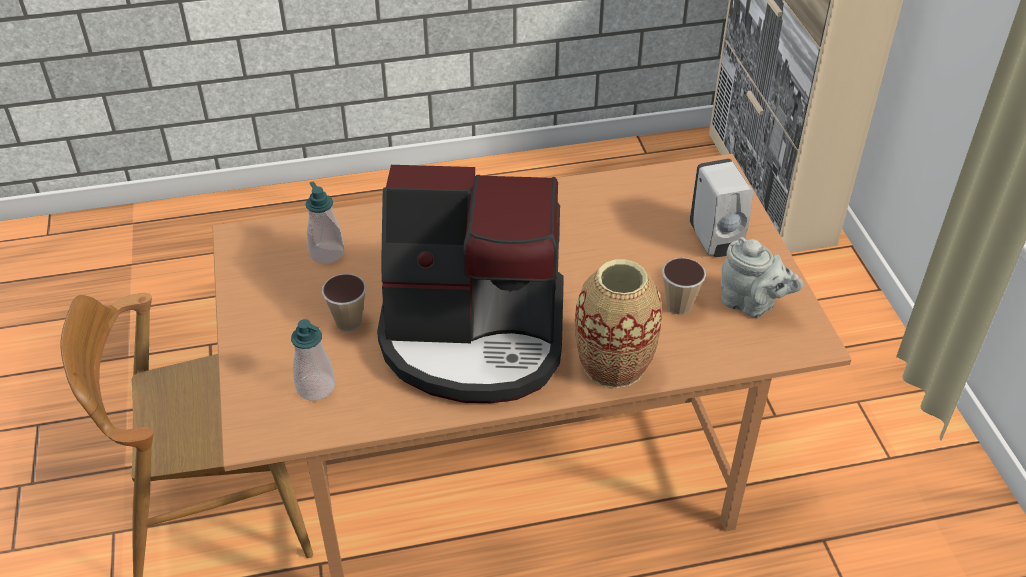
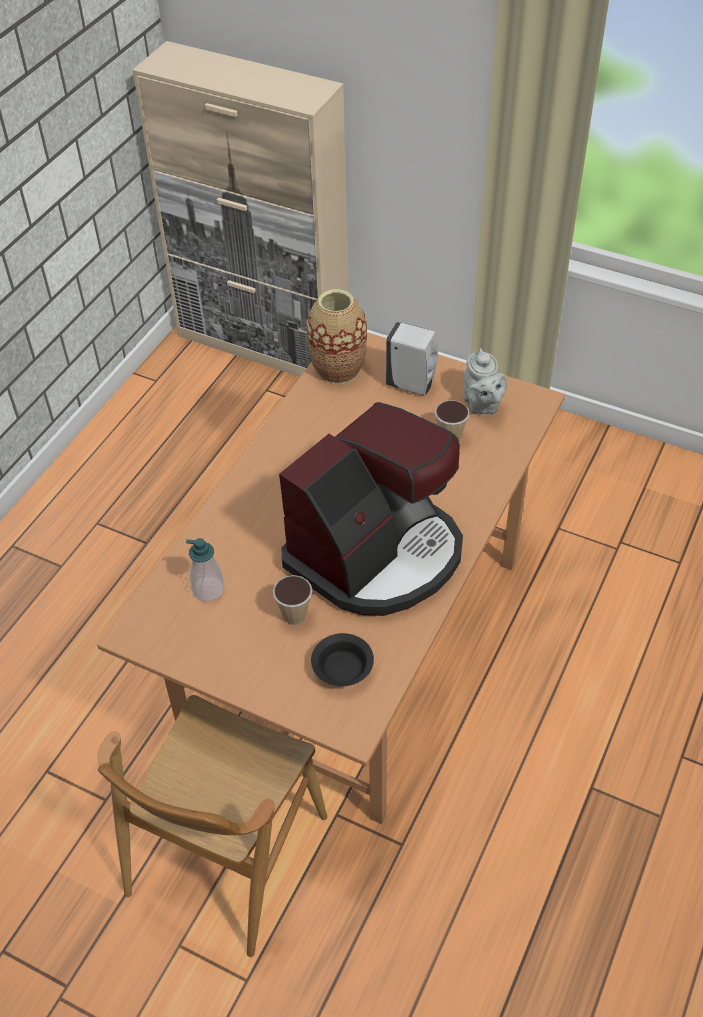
camera: 50 degrees left, 5 degrees up
soap dispenser [291,319,335,401] -> black bowl [311,633,374,686]
vase [575,259,662,388] -> vase moved to [306,289,367,384]
grey teapot [721,237,803,318] -> grey teapot turned 90 degrees clockwise [463,348,507,415]

